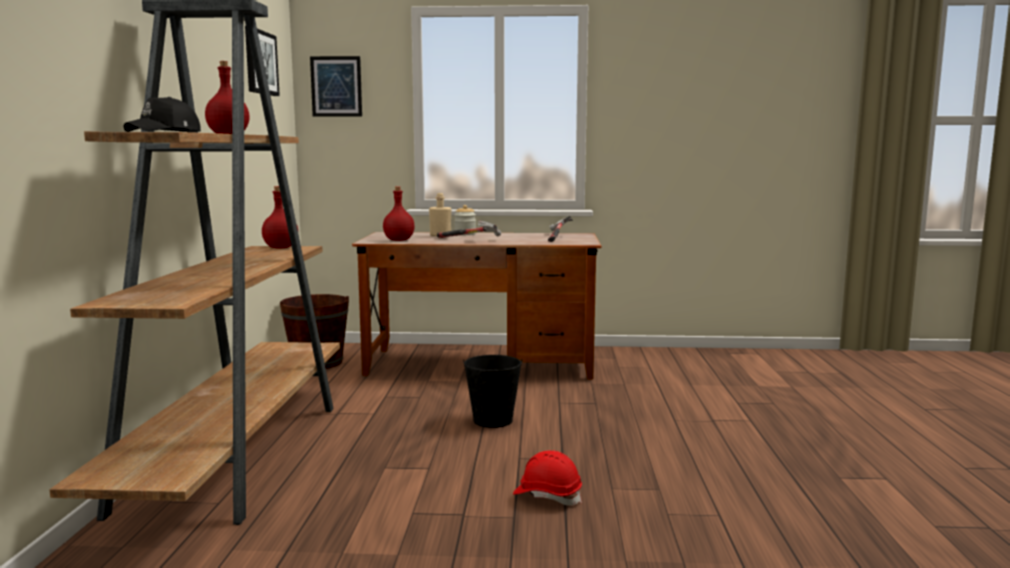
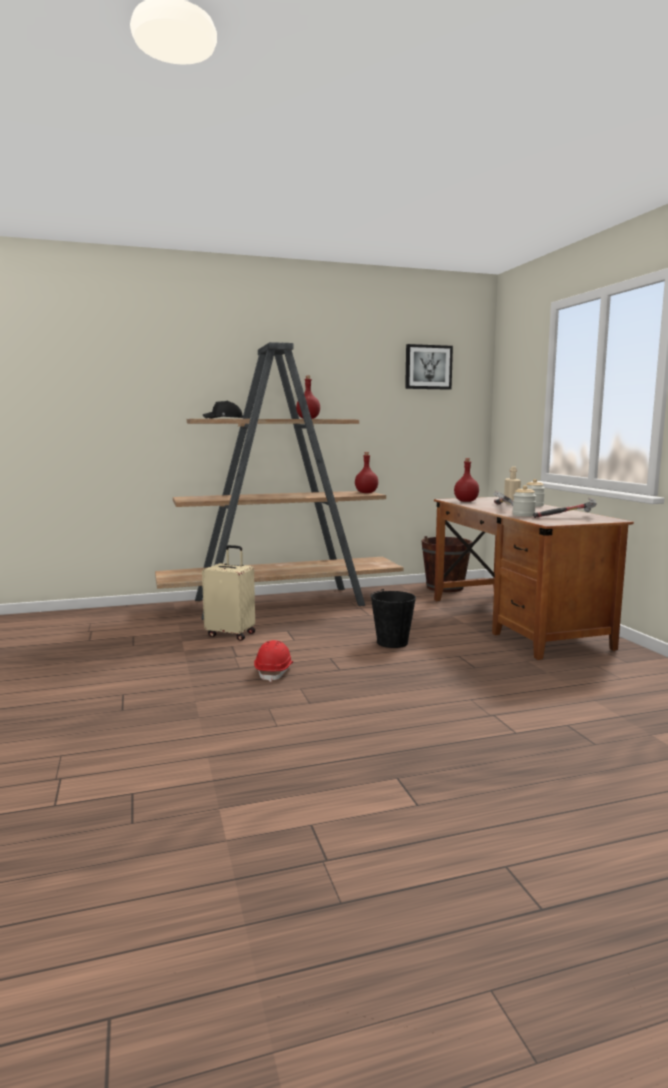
camera: 70 degrees right, 0 degrees up
picture [310,56,362,117] -> none
none -> beige suitcase [202,545,255,641]
none -> jar [512,485,536,517]

